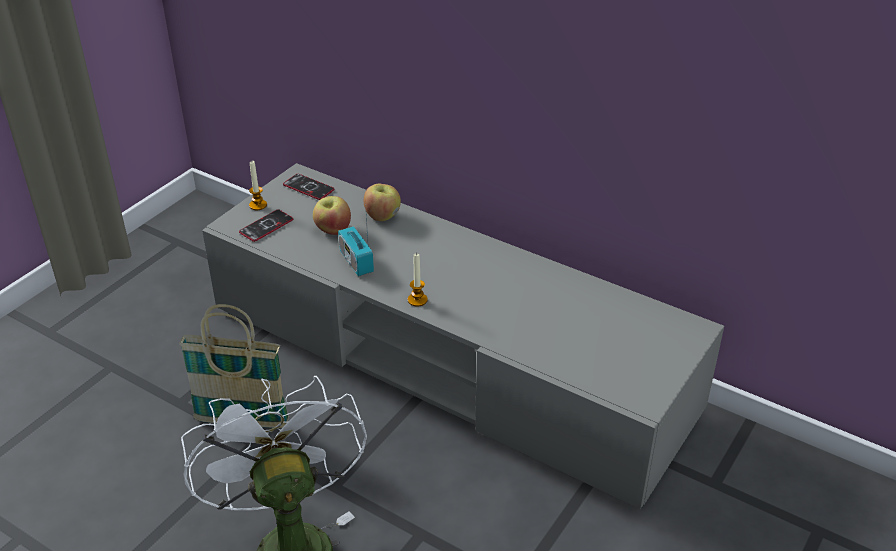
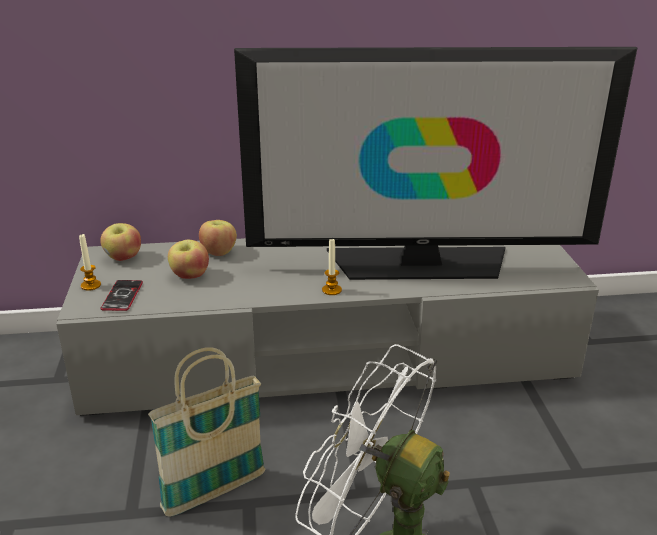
camera: 40 degrees left, 10 degrees down
phone [283,174,335,200] -> apple [100,223,141,261]
radio [338,204,374,276] -> none
none -> television [234,47,637,280]

